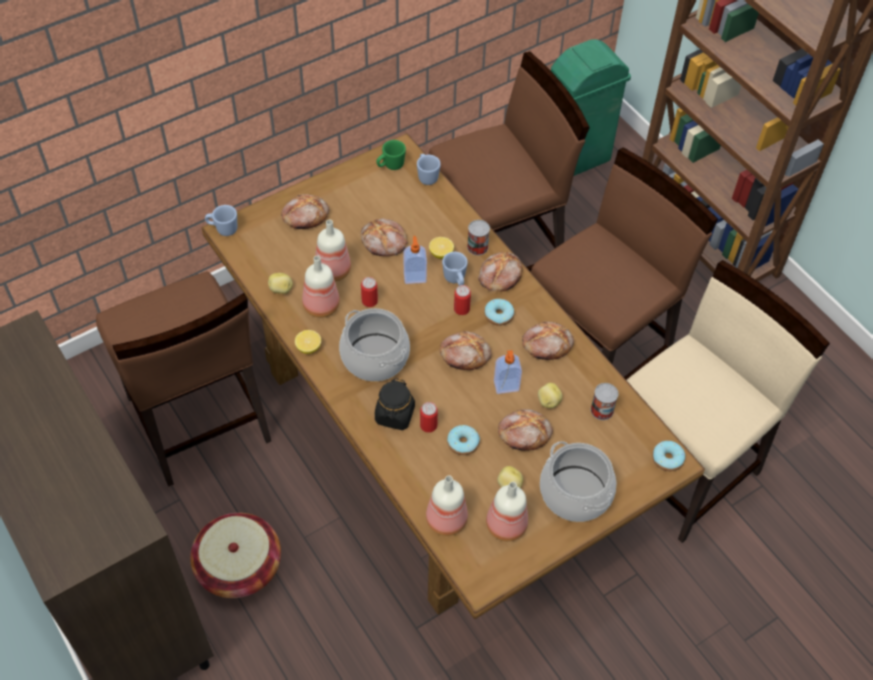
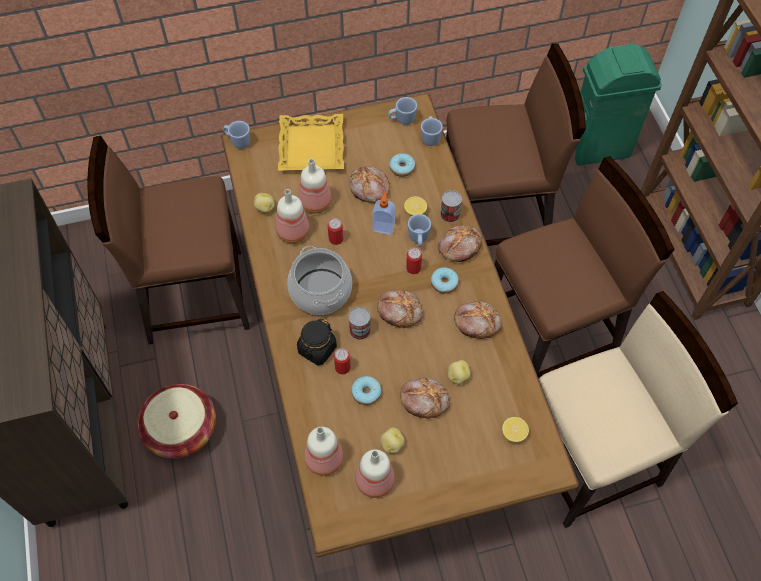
camera: 20 degrees right, 5 degrees up
brown chair [96,271,271,487] -> brown chair turned 90 degrees clockwise [87,136,250,345]
bread [281,194,329,229] -> yellow tray [278,114,344,171]
lemon [295,330,321,354] -> lemon moved to [502,417,529,443]
green mug [376,140,406,170] -> blue mug [388,97,417,125]
soap dispenser [494,350,522,394] -> none
cooking pot [540,441,616,522] -> none
can [591,383,618,420] -> can moved to [349,307,371,340]
donut [652,441,685,471] -> donut moved to [389,153,415,177]

